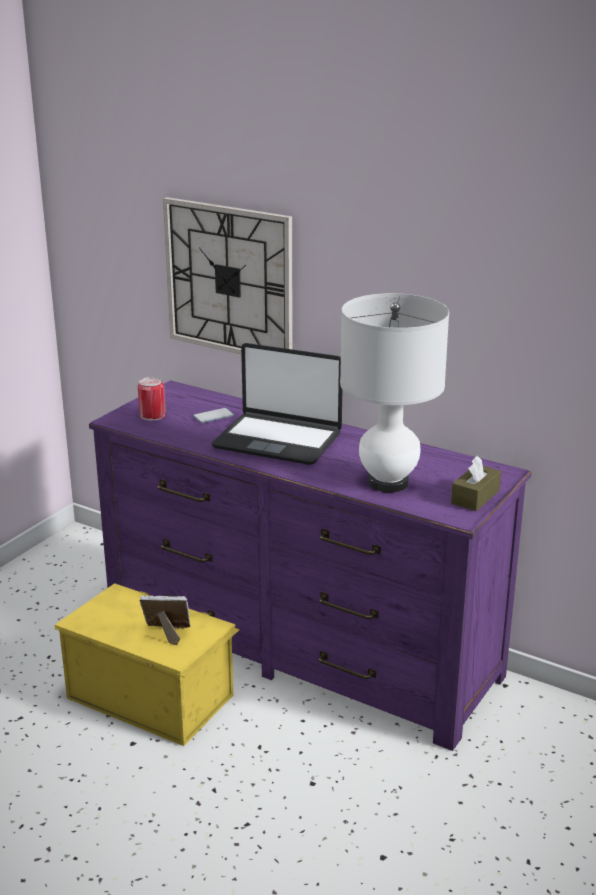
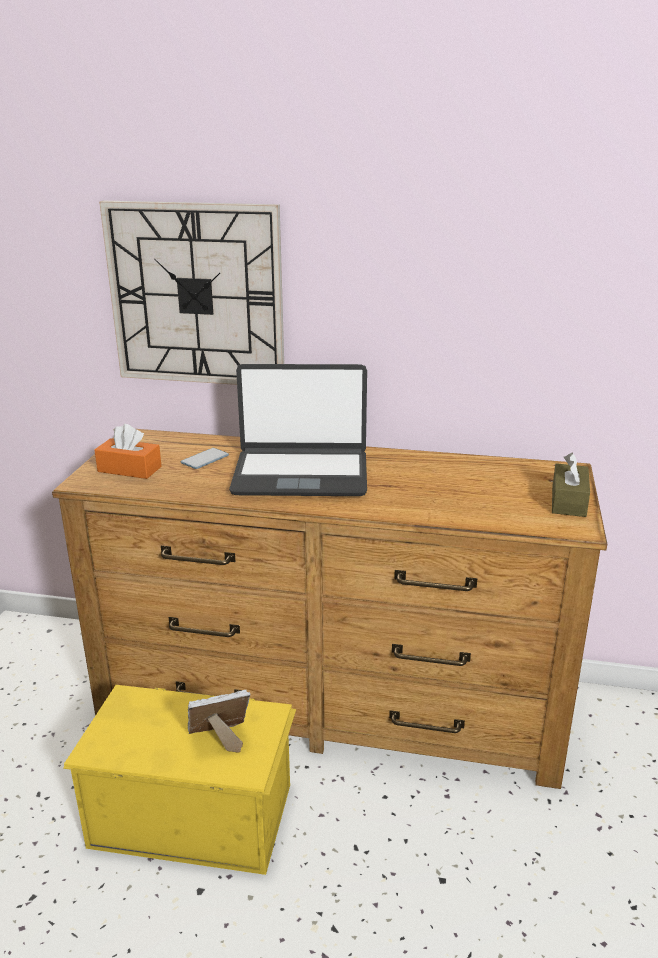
camera: 20 degrees left, 0 degrees up
purple dresser [89,380,531,751] -> brown dresser [52,429,607,789]
can [138,377,166,421] -> orange tissue box [94,424,162,479]
white table lamp [340,293,449,492] -> none

